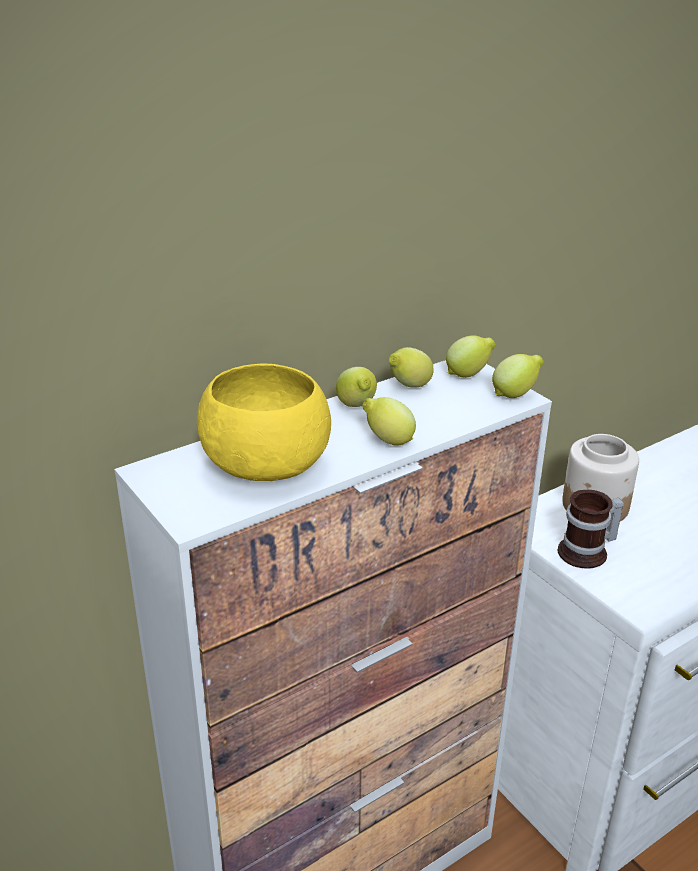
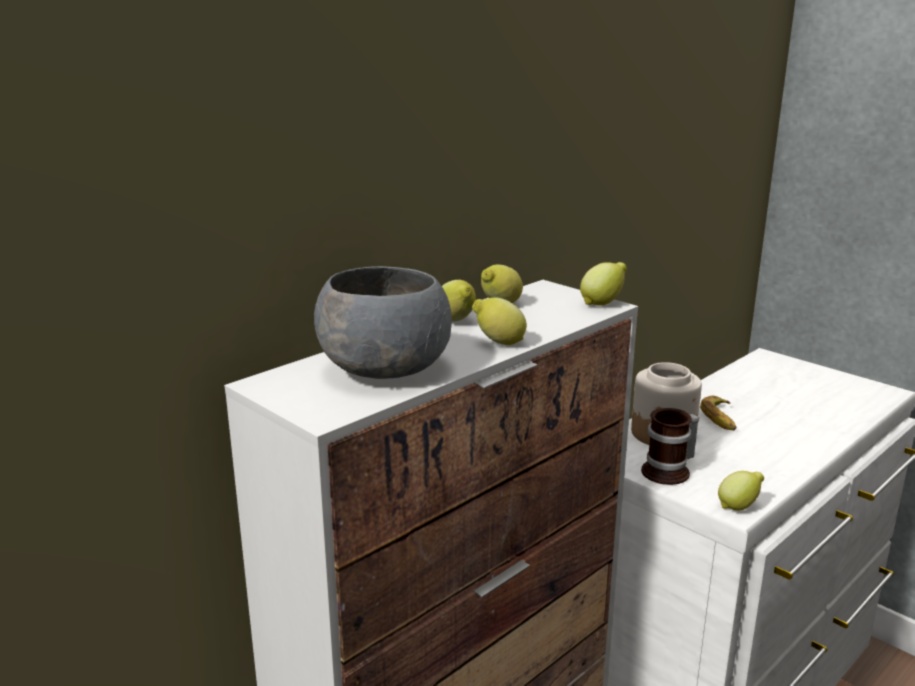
camera: 10 degrees left, 10 degrees down
yellow bowl [197,363,331,481] -> grey bowl [314,266,452,379]
lemon [446,335,496,378] -> lemon moved to [718,471,764,511]
none -> banana [700,396,736,430]

